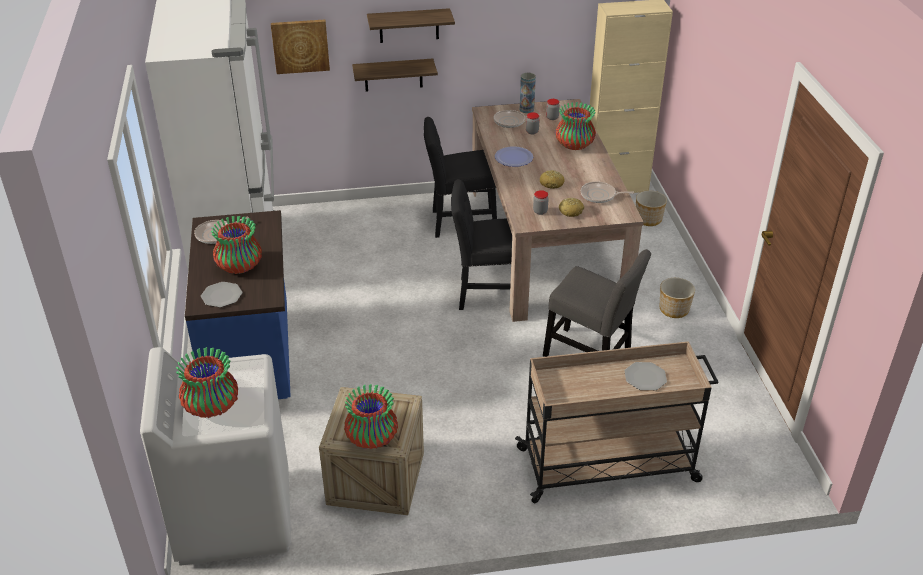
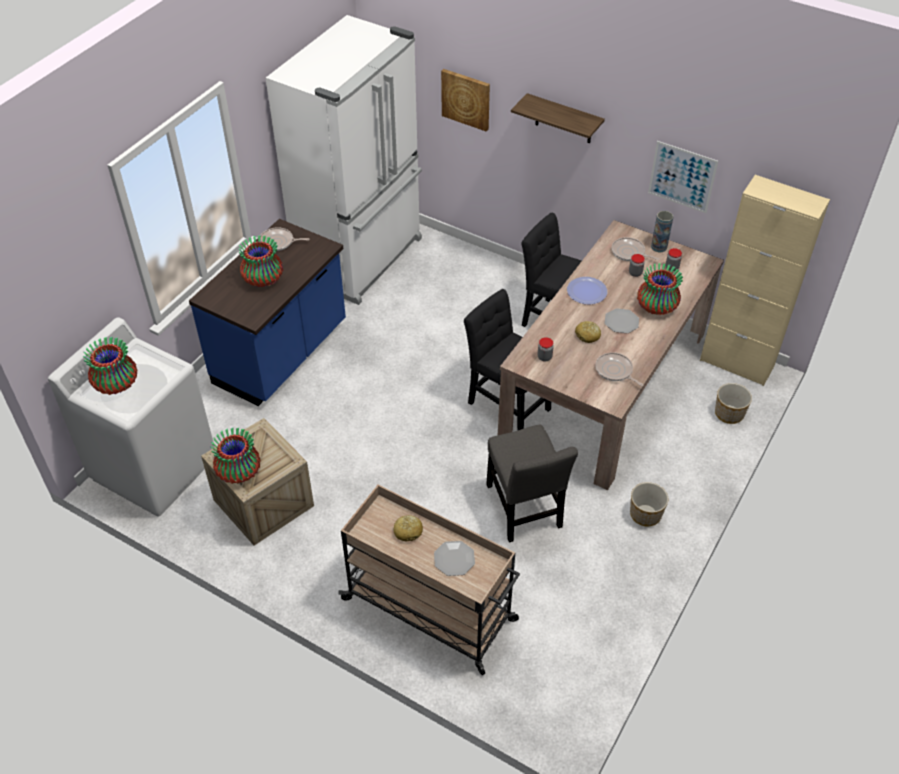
camera: 40 degrees right, 10 degrees up
plate [201,282,242,307] -> plate moved to [605,308,639,333]
shelf [352,58,438,92] -> none
bread [559,198,584,217] -> bread moved to [393,515,423,542]
none -> picture [648,141,718,213]

